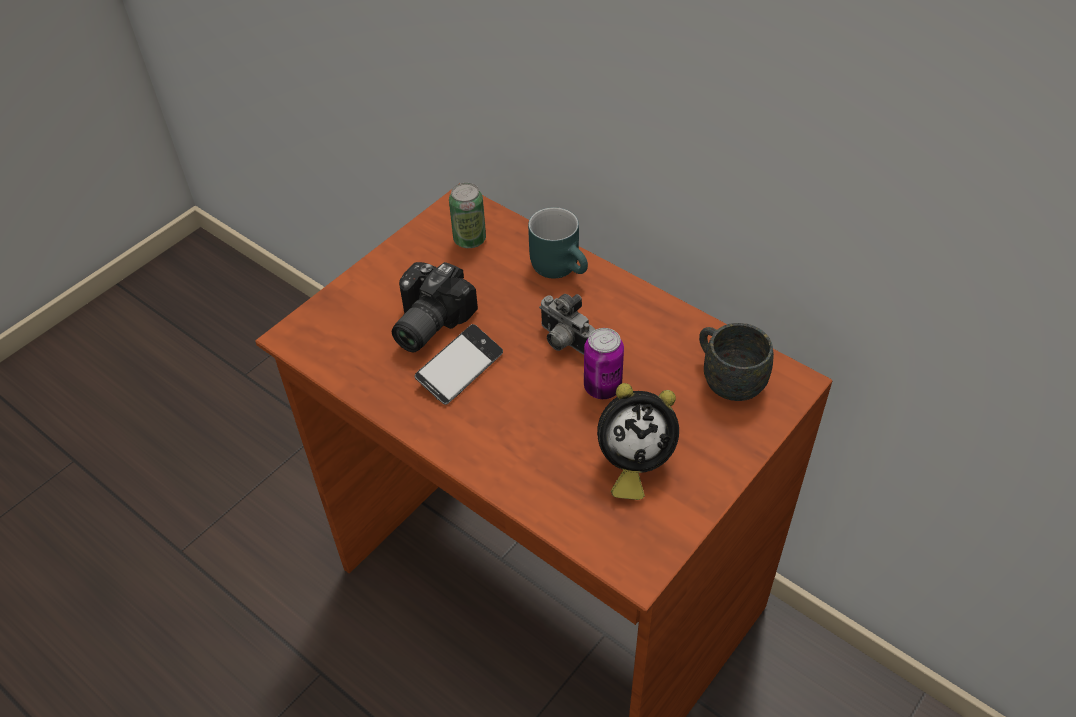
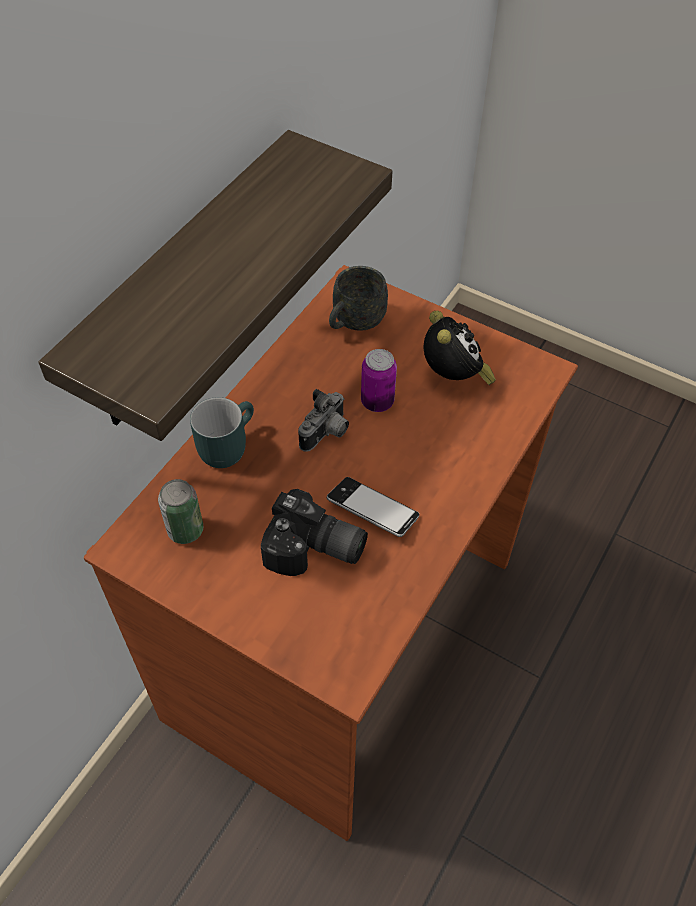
camera: 100 degrees left, 5 degrees up
none -> shelf [39,130,392,441]

